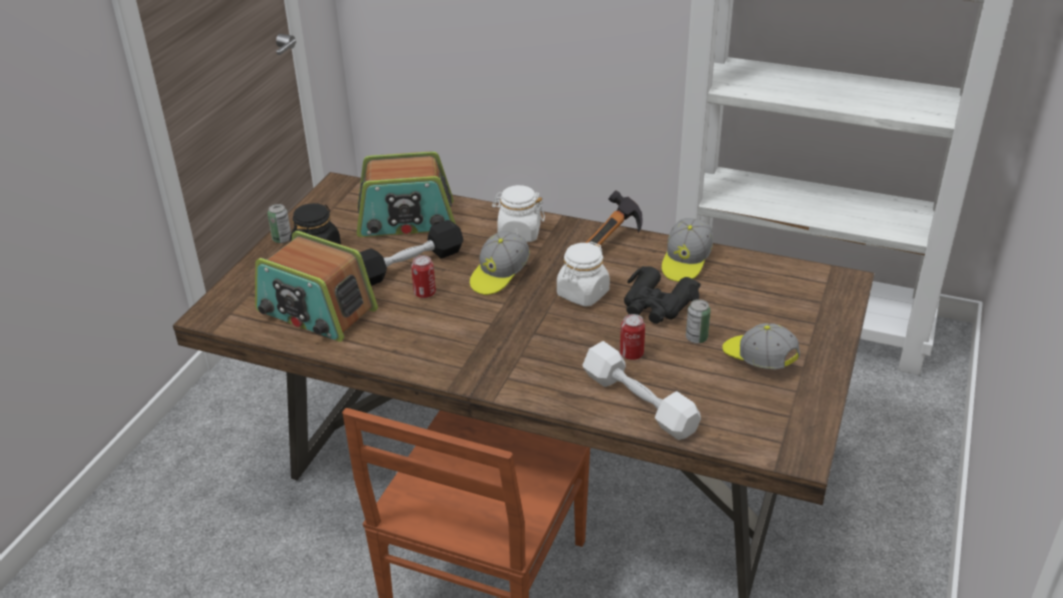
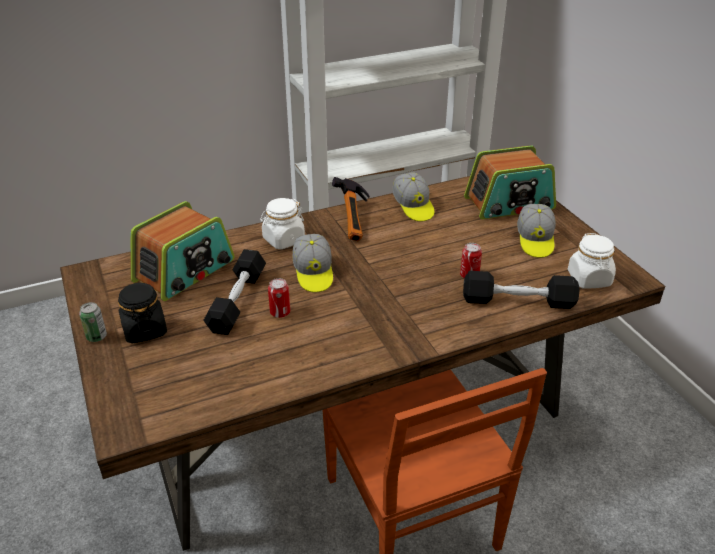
camera: 45 degrees left, 0 degrees up
radio [255,231,378,342] -> radio moved to [464,145,556,219]
white jar [557,242,610,307] -> white jar moved to [568,233,616,288]
white dumbbell [582,341,701,440] -> black dumbbell [463,271,580,309]
black binoculars [624,266,701,324] -> none
can [686,299,711,343] -> none
cap [722,323,800,369] -> cap turned 90 degrees counterclockwise [517,204,556,258]

